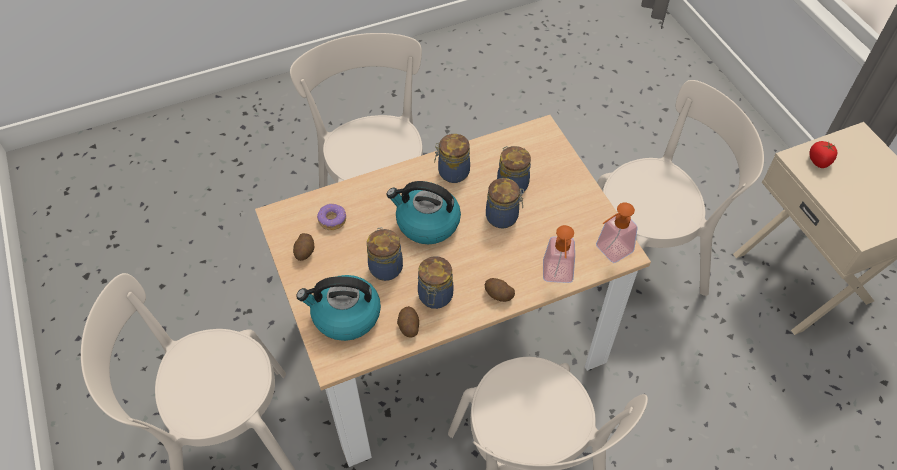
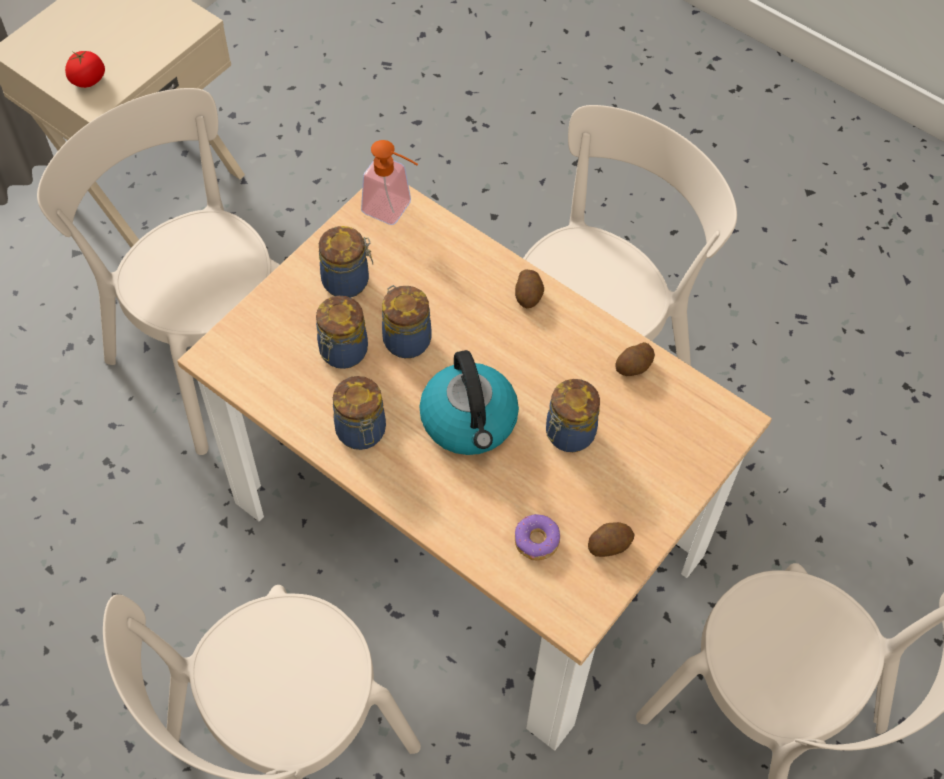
camera: 120 degrees left, 5 degrees up
kettle [296,275,381,341] -> none
jar [418,256,453,309] -> jar moved to [319,226,373,298]
soap dispenser [543,225,575,283] -> none

